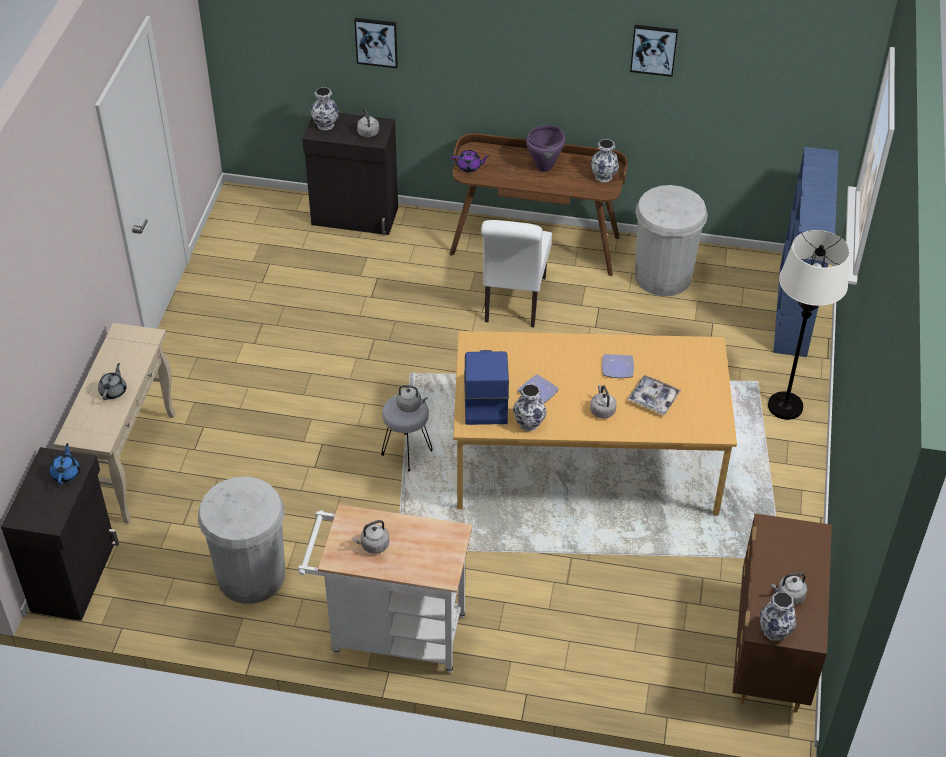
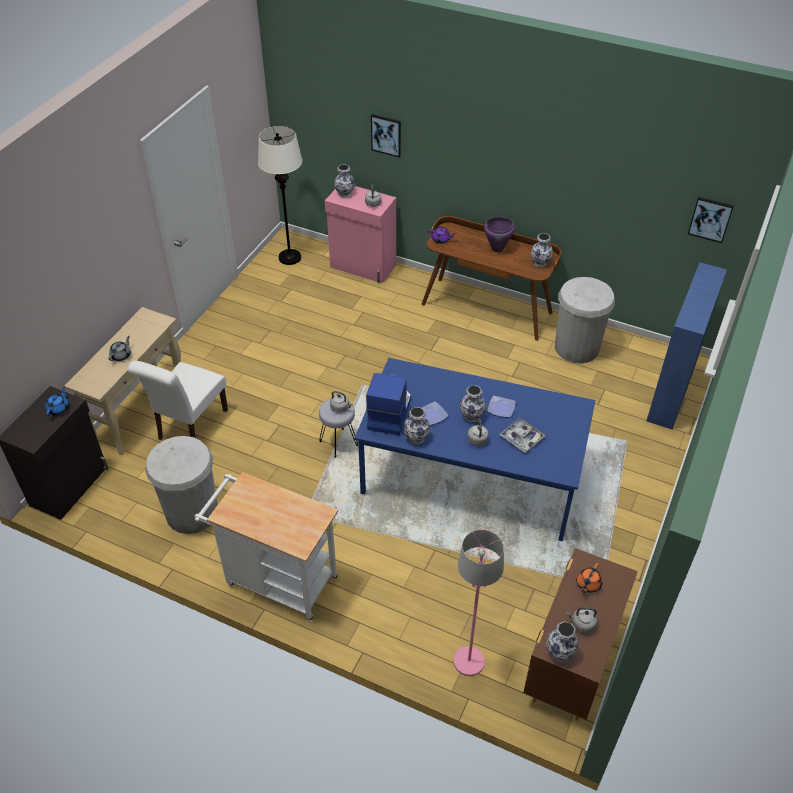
camera: 15 degrees right, 0 degrees up
black cabinet [303,113,398,236] -> pink cabinet [325,186,396,283]
grey kettle [352,520,390,554] -> none
orange dining table [453,331,737,516] -> blue dining table [355,358,595,541]
white chair [481,220,552,327] -> white chair moved to [127,361,228,440]
picture [630,25,678,77] -> picture moved to [688,197,734,243]
white floor lamp [768,230,850,420] -> white floor lamp moved to [258,126,302,265]
none -> pink floor lamp [454,529,504,676]
none -> vase [459,385,486,423]
none -> orange teapot [576,563,603,593]

